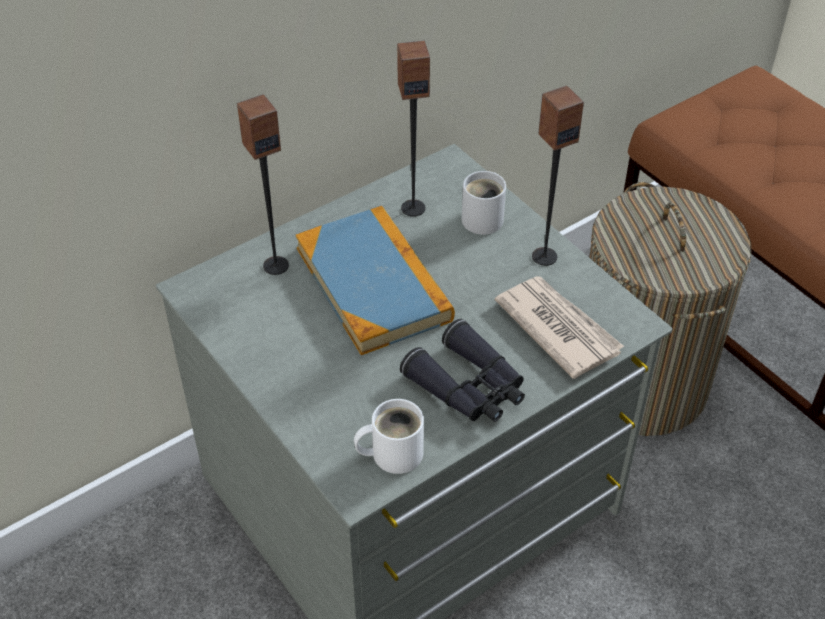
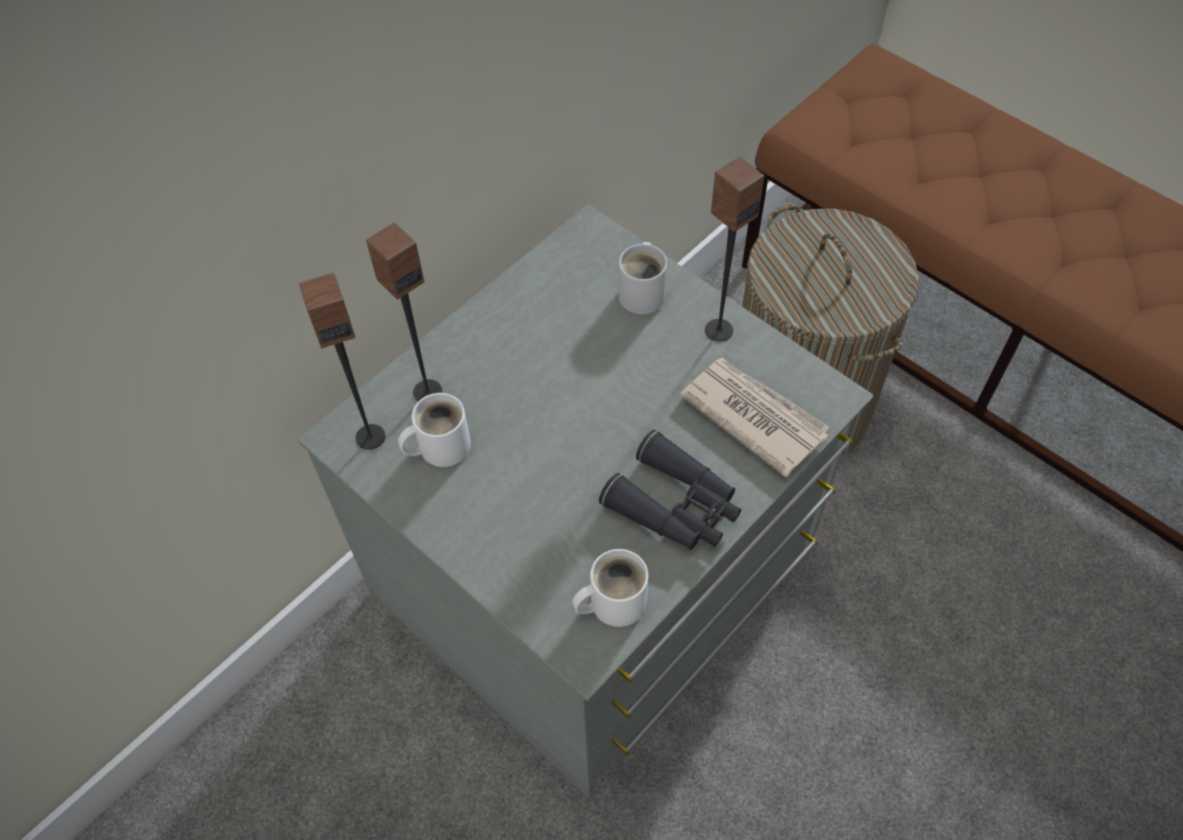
camera: 10 degrees left, 10 degrees up
book [295,206,455,355] -> none
speaker [397,40,430,217] -> speaker moved to [299,272,385,450]
none -> white mug [398,393,471,467]

